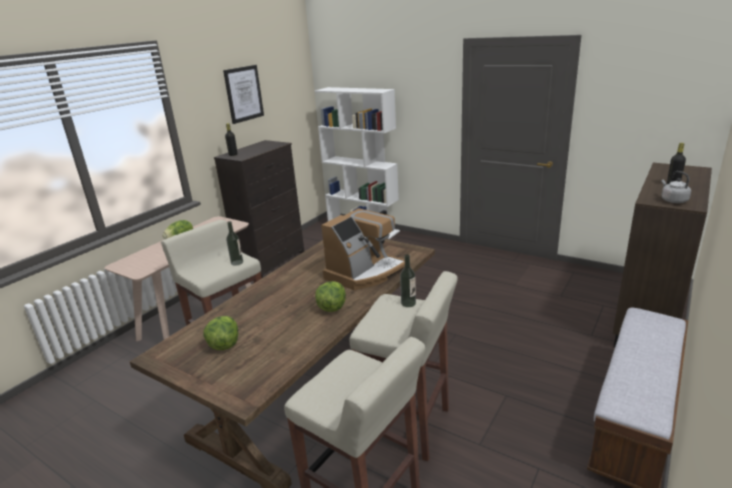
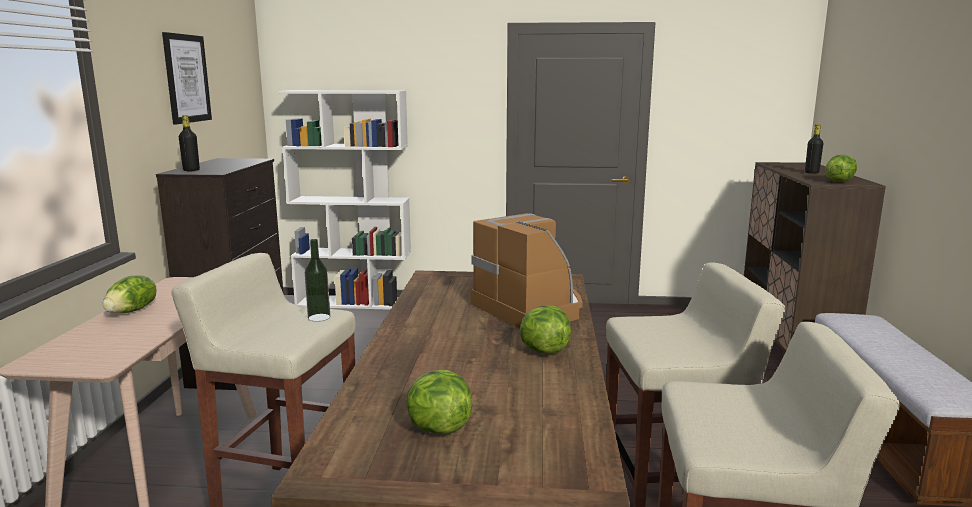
camera: 30 degrees left, 10 degrees down
coffee machine [321,208,405,290] -> coffee machine turned 45 degrees counterclockwise [470,213,583,329]
bottle [400,254,416,307] -> none
grey kettle [661,171,691,203] -> lettuce [825,155,857,182]

